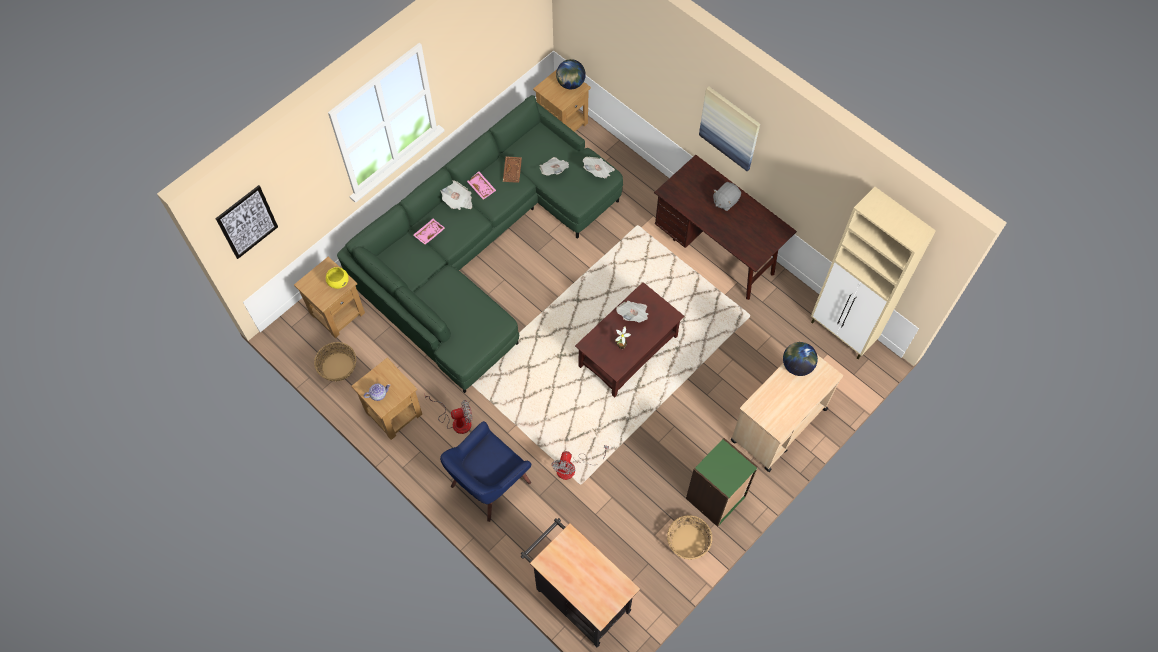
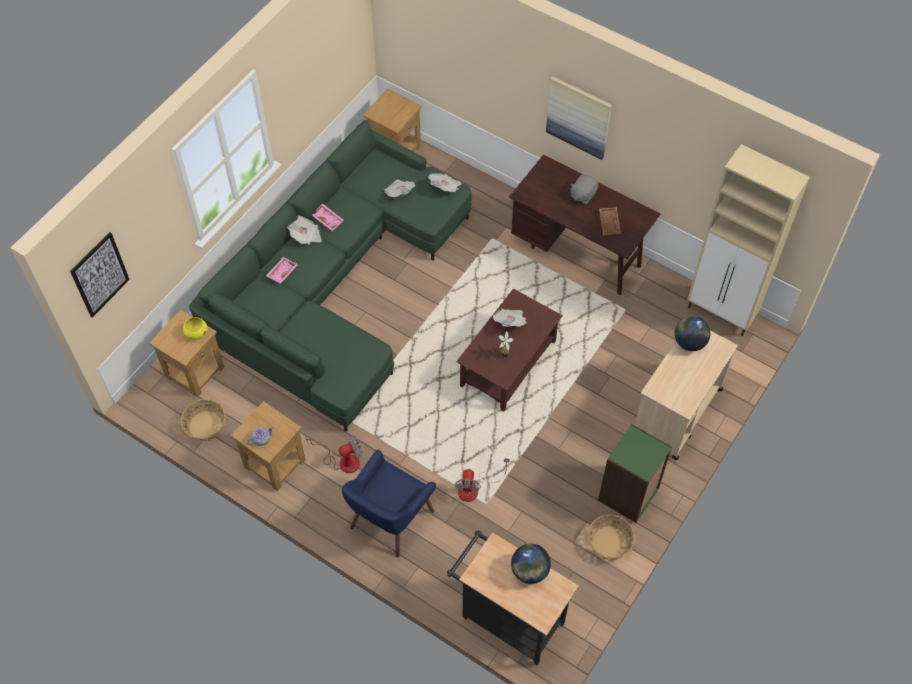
camera: 10 degrees left, 5 degrees down
brown tray [503,156,522,183] -> brown tray moved to [599,207,621,235]
globe [556,59,586,89] -> globe moved to [511,544,551,584]

